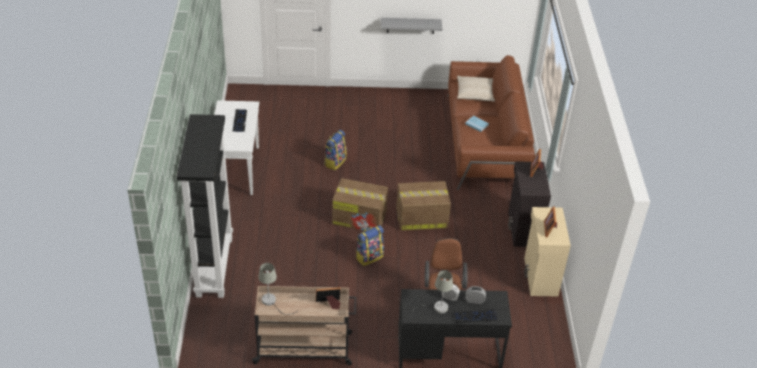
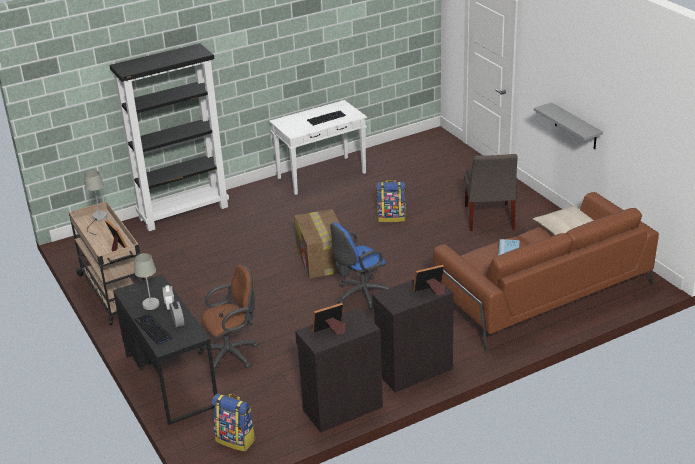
camera: 65 degrees right, 10 degrees down
backpack [356,225,384,266] -> backpack moved to [212,393,255,451]
cardboard box [396,181,451,231] -> blue office chair [330,222,390,309]
beige cabinet [524,207,571,297] -> black cabinet [295,308,383,433]
none -> grey chair [464,154,518,231]

